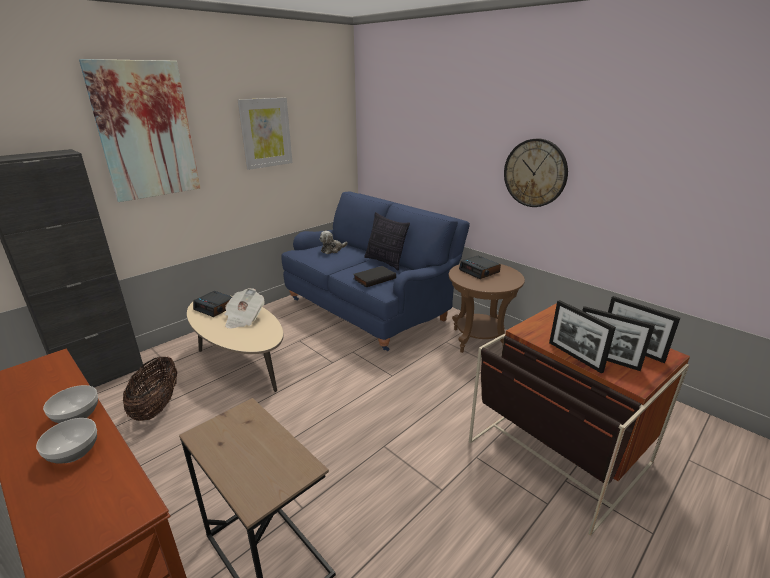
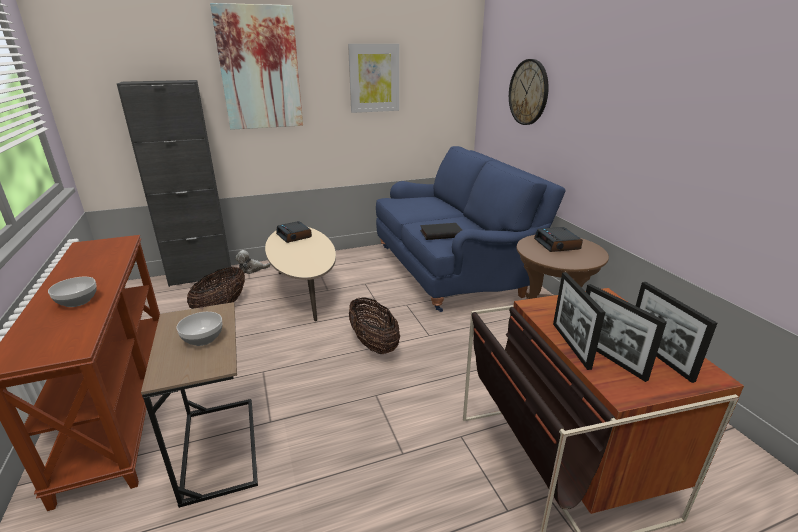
camera: 25 degrees right, 0 degrees up
bowl [43,385,98,423] -> bowl moved to [176,312,222,346]
newspaper [224,288,265,328] -> none
plush toy [320,231,348,254] -> plush toy moved to [235,250,271,274]
pillow [364,212,410,270] -> none
wall clock [504,138,568,207] -> wall clock moved to [509,59,549,125]
none -> basket [349,297,400,354]

